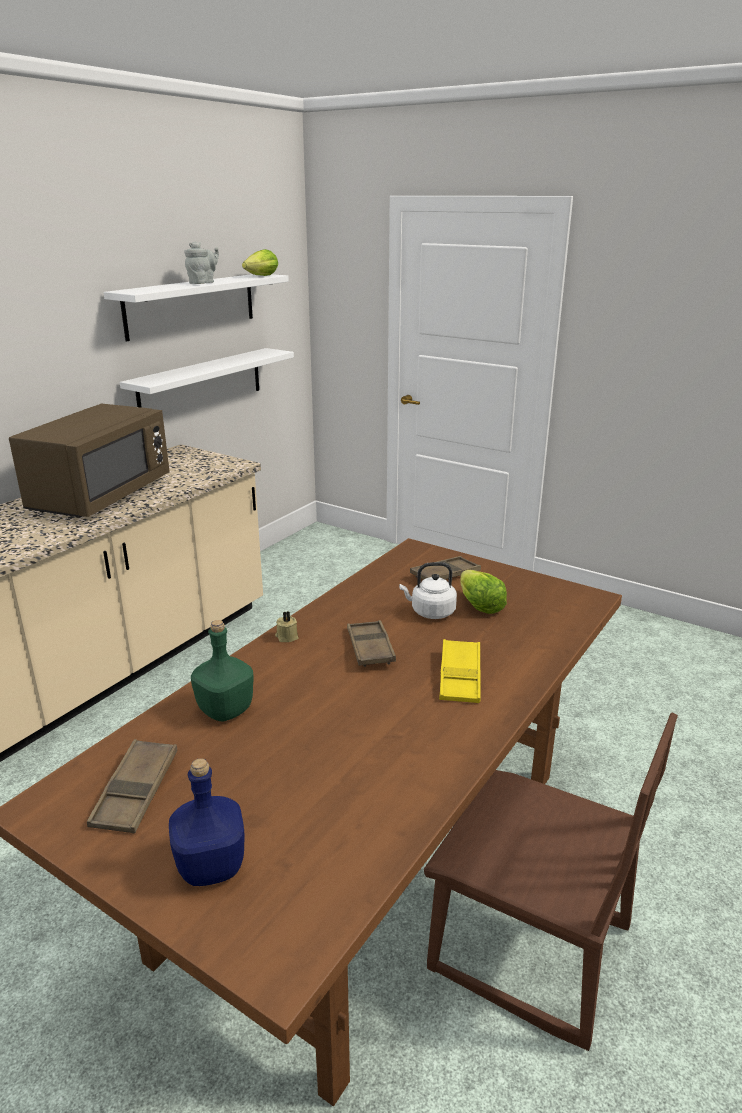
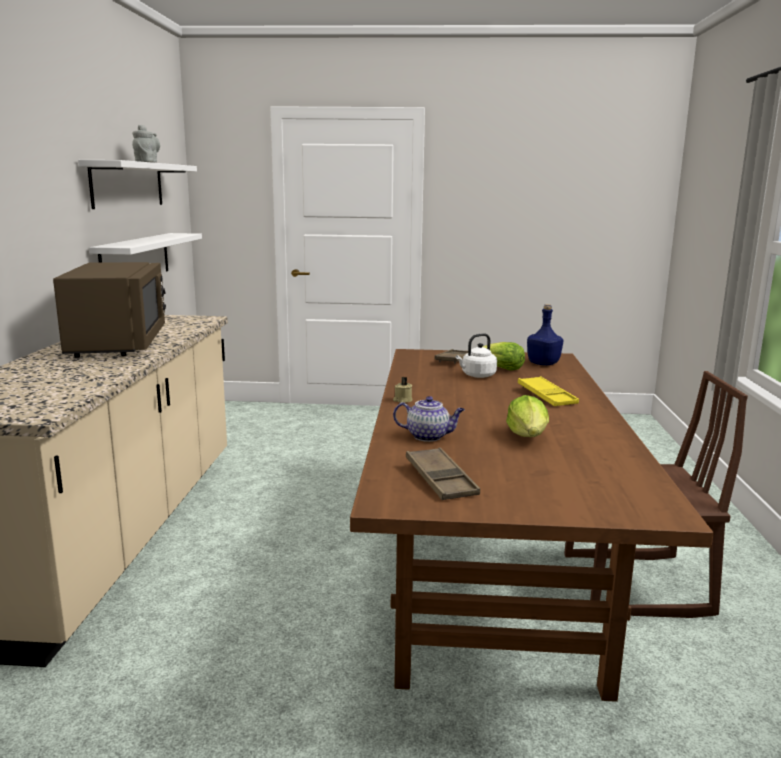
camera: 30 degrees left, 10 degrees down
blue bottle [169,758,245,886] -> blue bottle moved to [527,304,563,365]
green bottle [191,620,254,722] -> teapot [393,396,465,442]
lettuce [242,249,278,276] -> lettuce moved to [506,395,549,437]
brown tray [347,620,396,667] -> none

